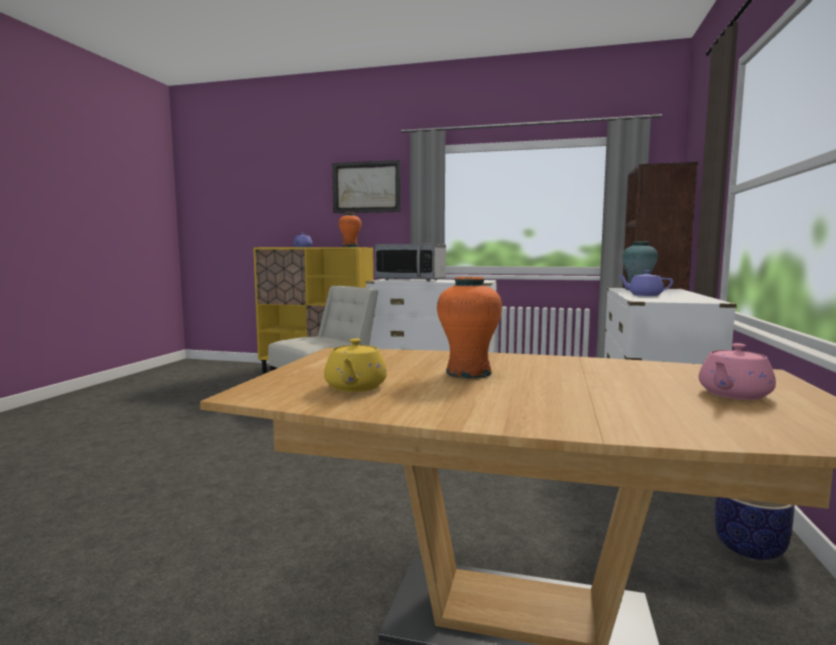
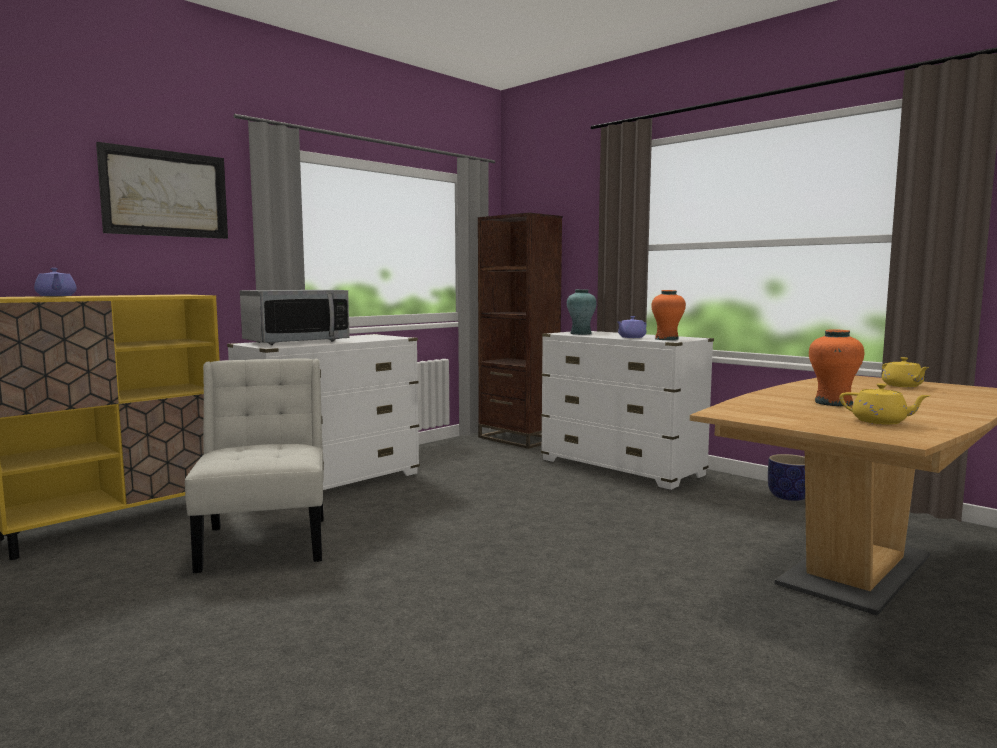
camera: 60 degrees left, 0 degrees up
orange vase [339,212,361,247] -> orange vase moved to [651,290,686,340]
pink teapot [699,343,776,400] -> yellow teapot [882,357,929,387]

